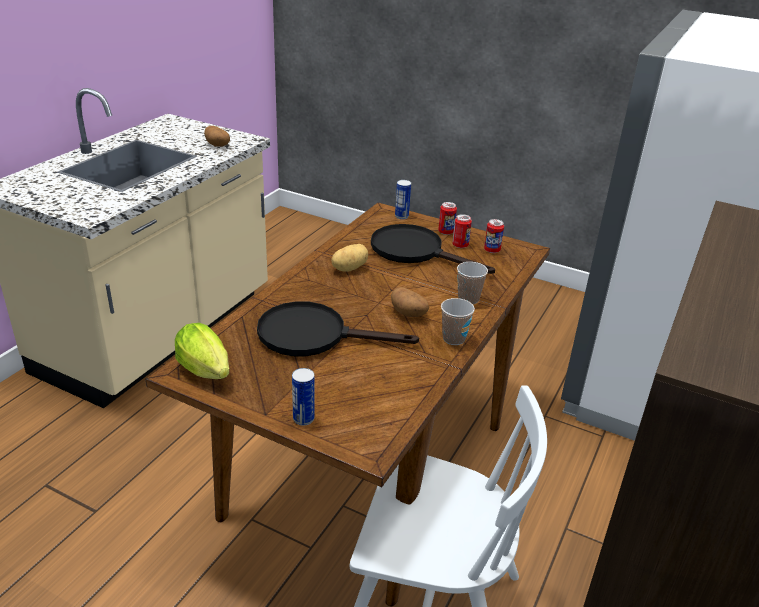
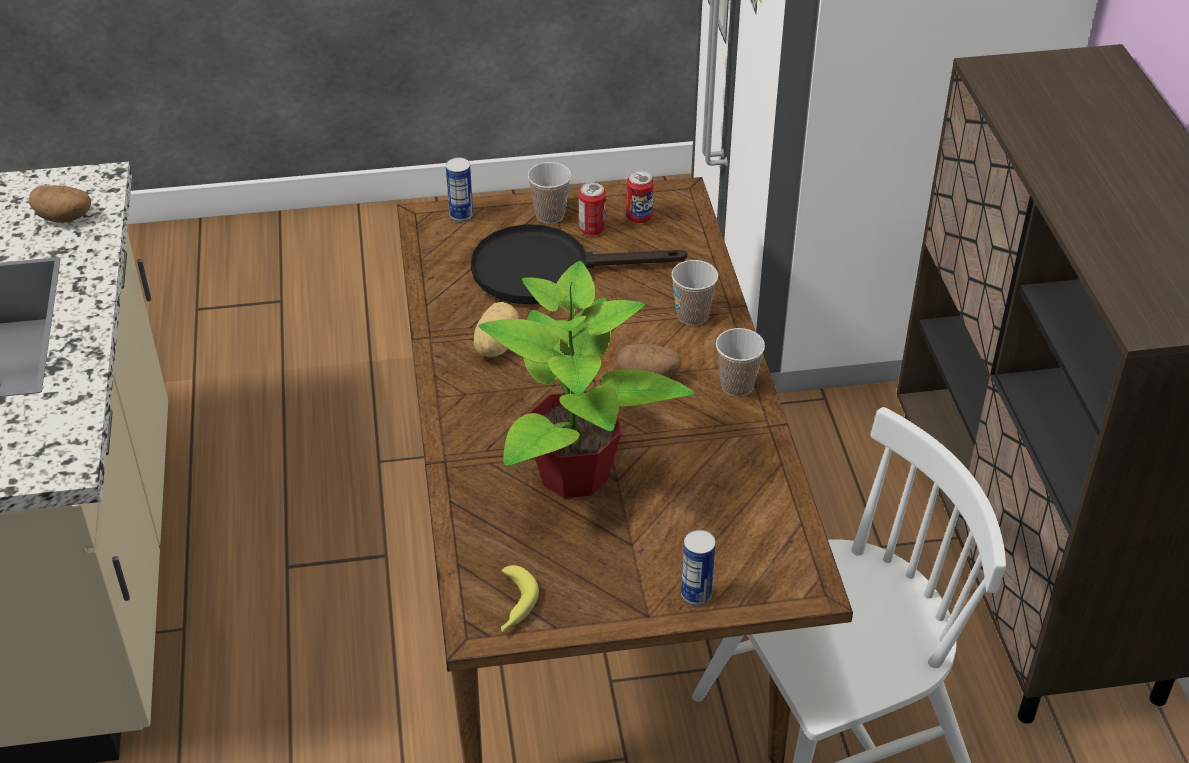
camera: 35 degrees left, 10 degrees up
lettuce [175,323,230,379] -> banana [501,565,539,632]
black frying pan [257,301,419,357] -> potted plant [479,261,695,498]
can [438,202,457,235] -> cup [528,162,571,224]

